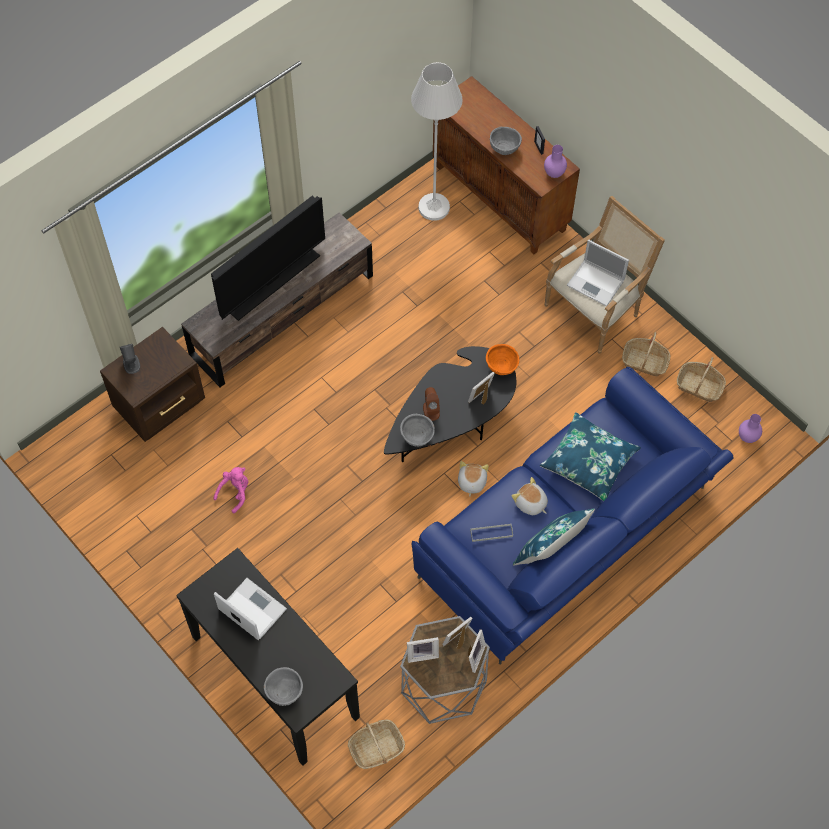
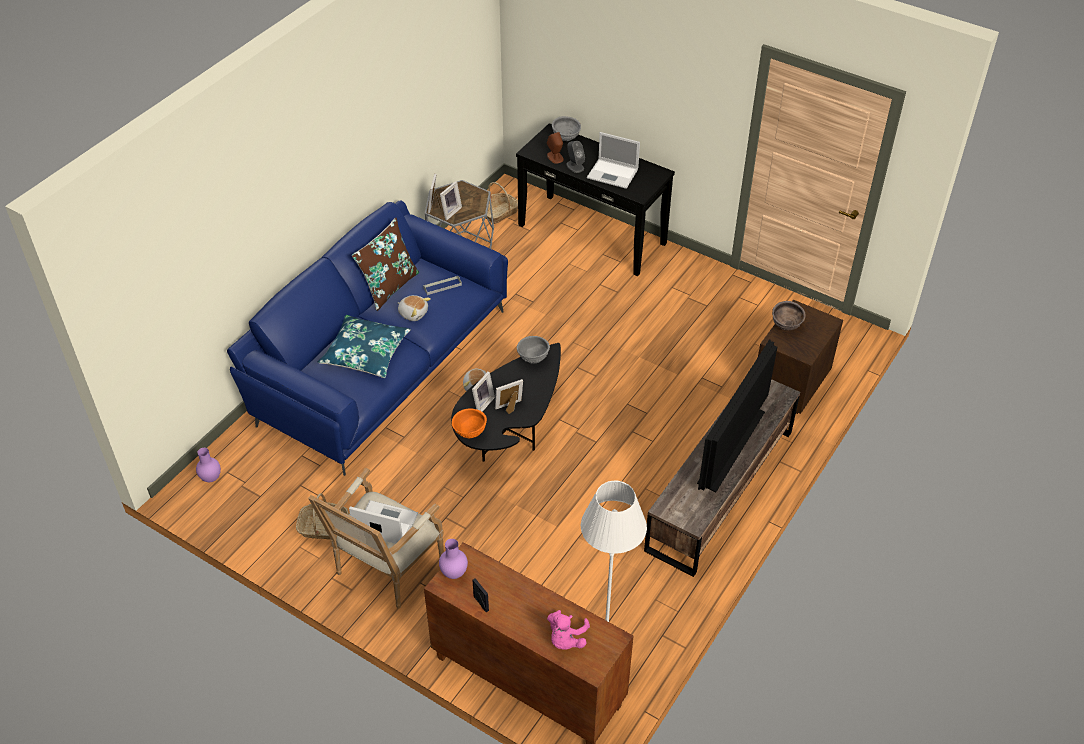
camera: 165 degrees right, 15 degrees down
grey speaker [120,344,140,374] -> grey speaker moved to [566,141,585,173]
pink plush toy [214,467,248,513] -> pink plush toy moved to [547,610,590,650]
picture frame [407,637,439,663] -> picture frame moved to [495,379,523,414]
brown speaker [423,387,440,421] -> brown speaker moved to [547,132,564,164]
grey bowl [490,127,522,155] -> none
blue pillow [513,508,595,565] -> brown pillow [352,218,419,311]
basket [677,357,726,402] -> none
none -> brown bowl [772,301,806,330]

